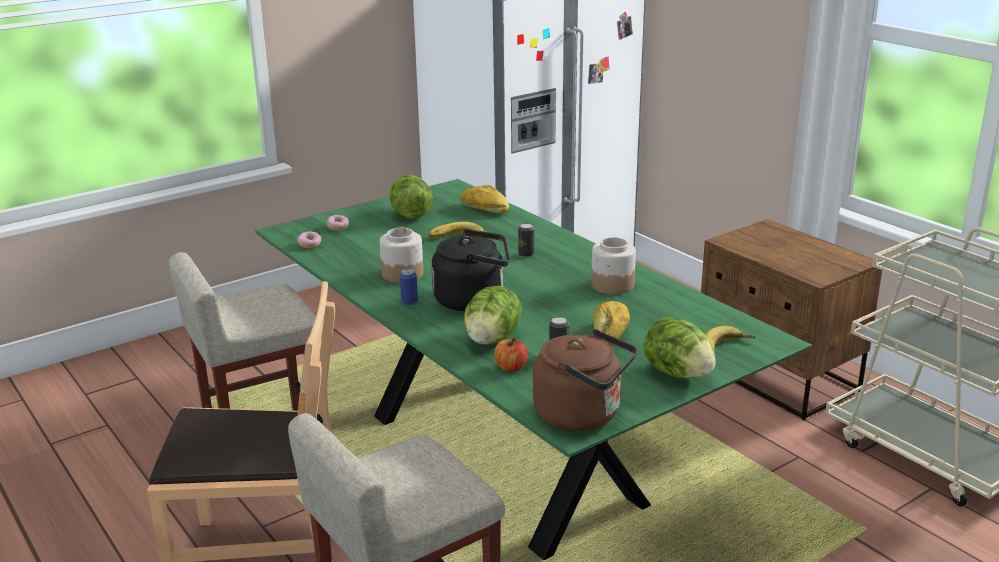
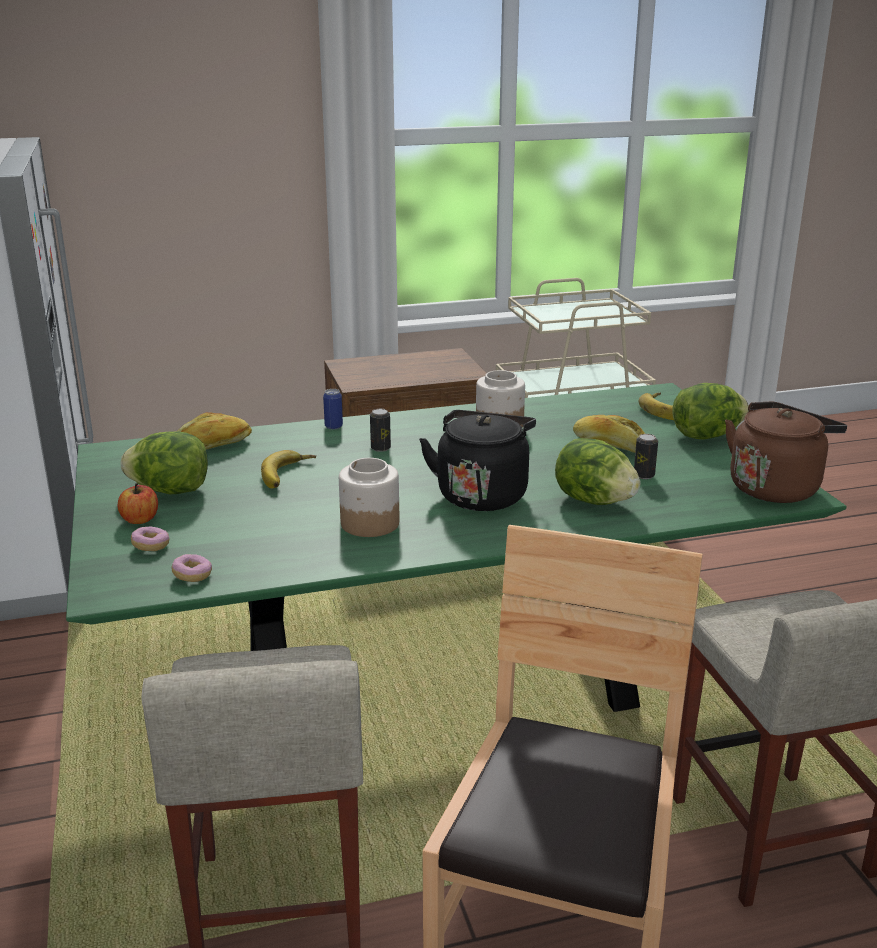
camera: 70 degrees left, 0 degrees up
can [400,268,418,305] -> can moved to [323,389,343,429]
apple [494,338,528,372] -> apple moved to [118,483,158,524]

